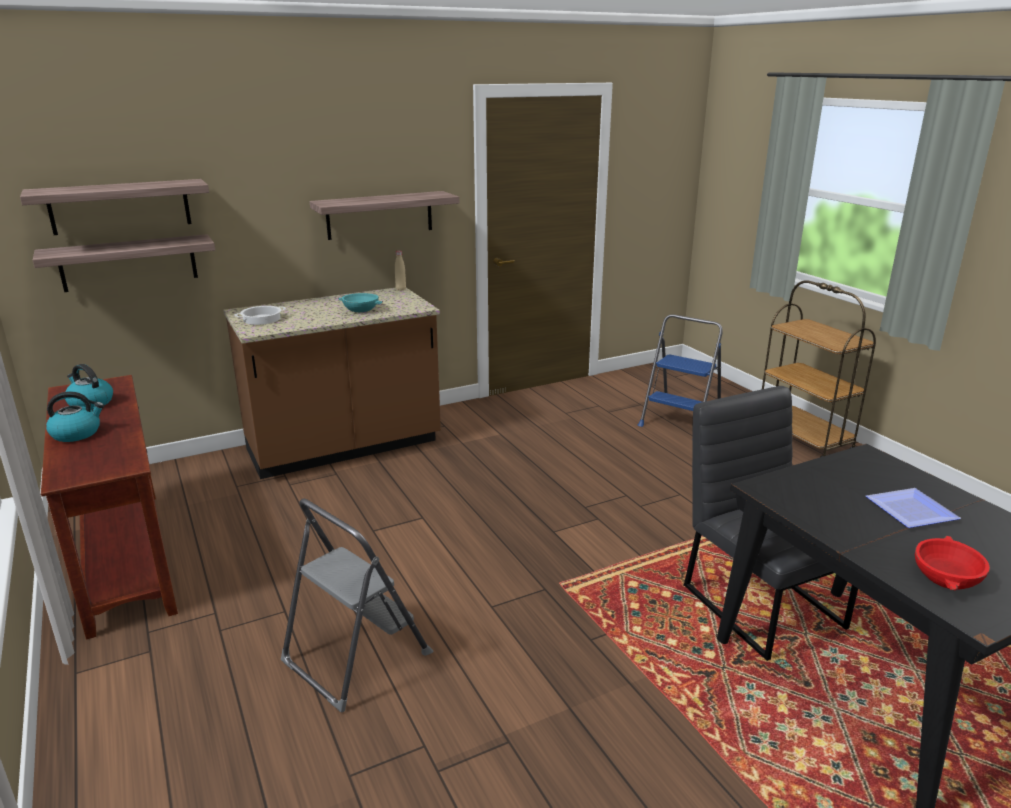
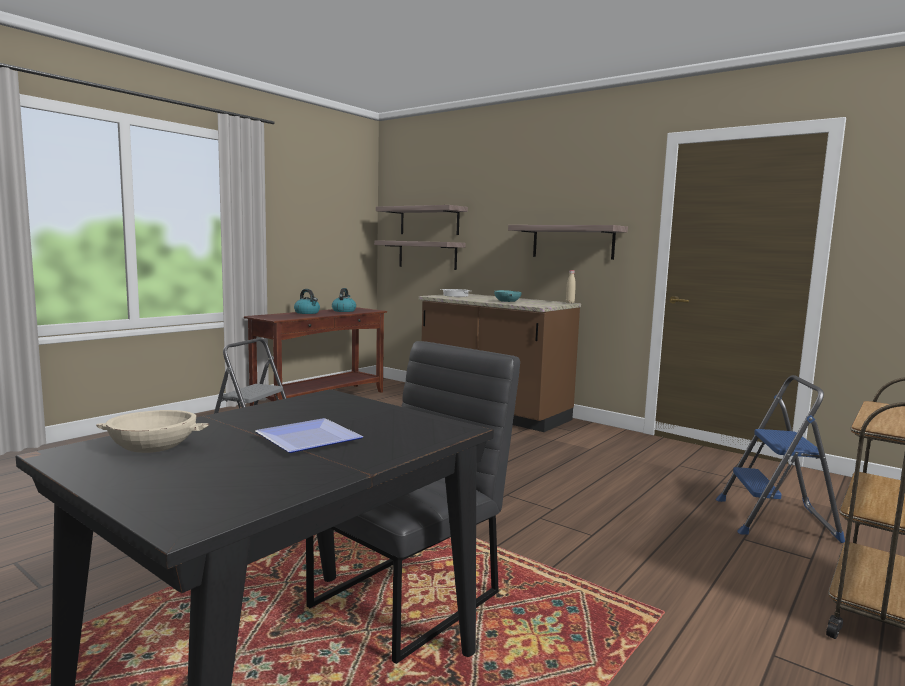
camera: 65 degrees right, 15 degrees down
red bowl [915,536,990,591] -> beige bowl [96,410,209,453]

